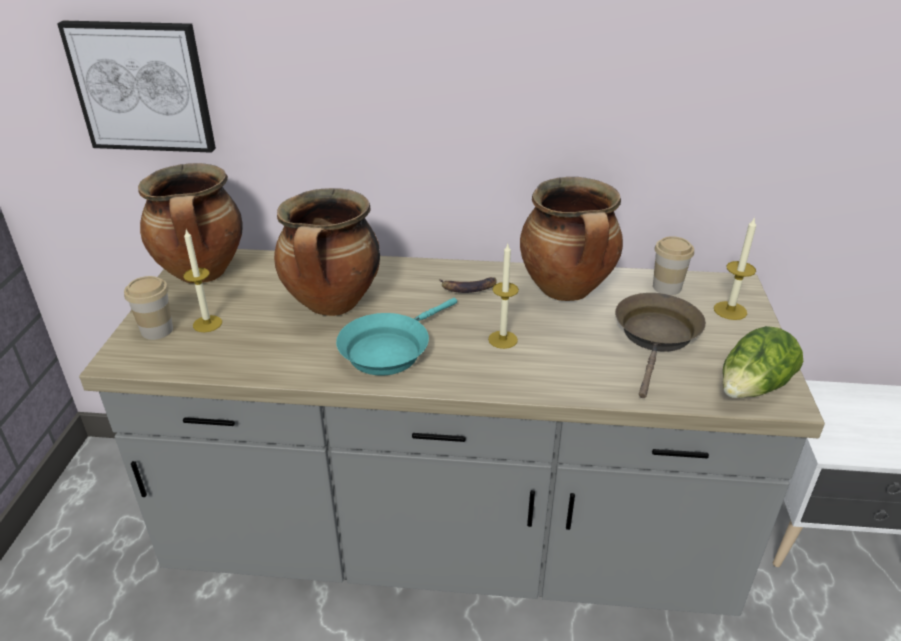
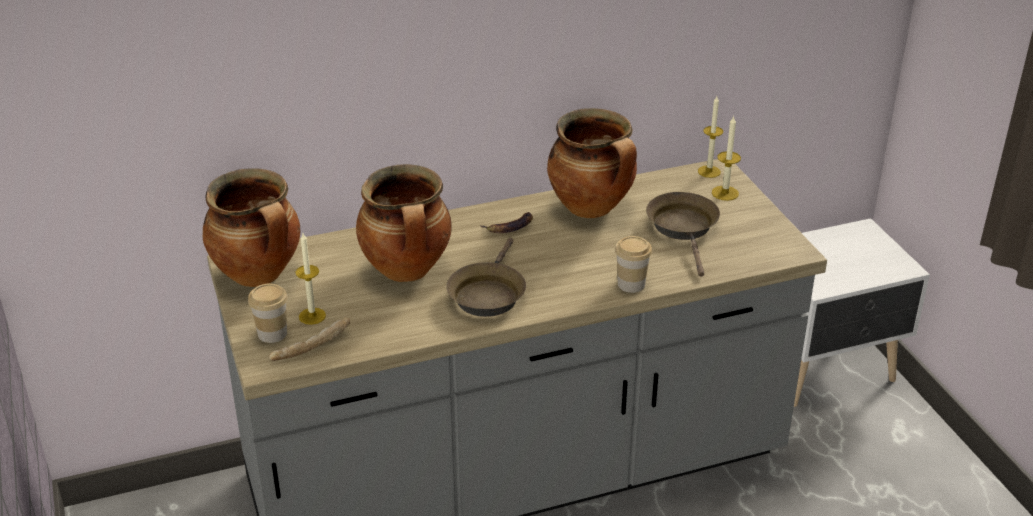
camera: 25 degrees left, 0 degrees up
picture [57,20,216,153] -> none
turquoise frying pan [336,298,457,376] -> brown frying pan [446,238,526,317]
candle [488,244,519,349] -> candle moved to [698,96,723,178]
cup [653,236,694,295] -> cup moved to [615,236,652,293]
lettuce [723,326,803,398] -> none
none -> bread [269,317,350,361]

